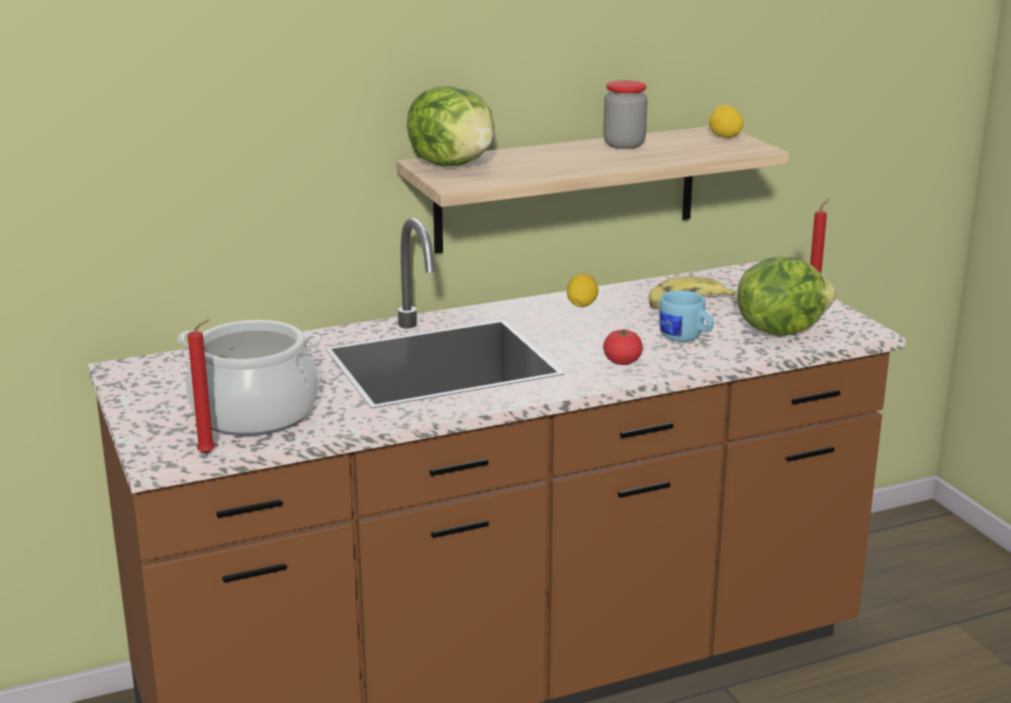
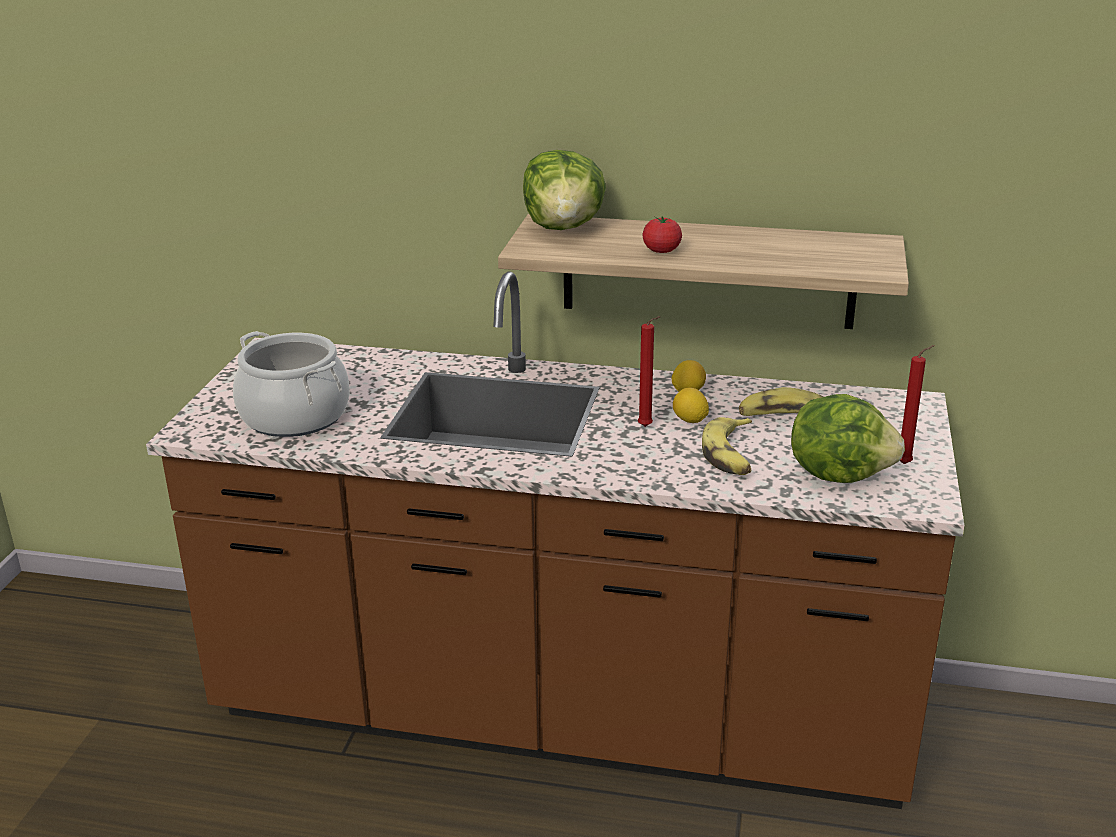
camera: 35 degrees right, 5 degrees up
red candle [188,319,215,454] -> red candle moved to [638,316,660,427]
jar [603,80,648,149] -> none
tomato [603,329,643,365] -> tomato moved to [642,216,682,253]
blue mug [660,290,714,342] -> banana [702,417,752,475]
lemon [709,105,744,138] -> lemon moved to [673,388,709,423]

